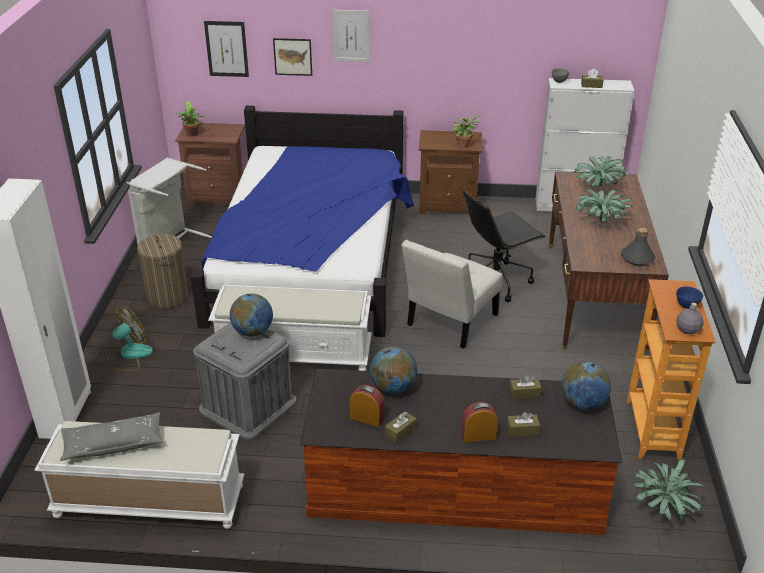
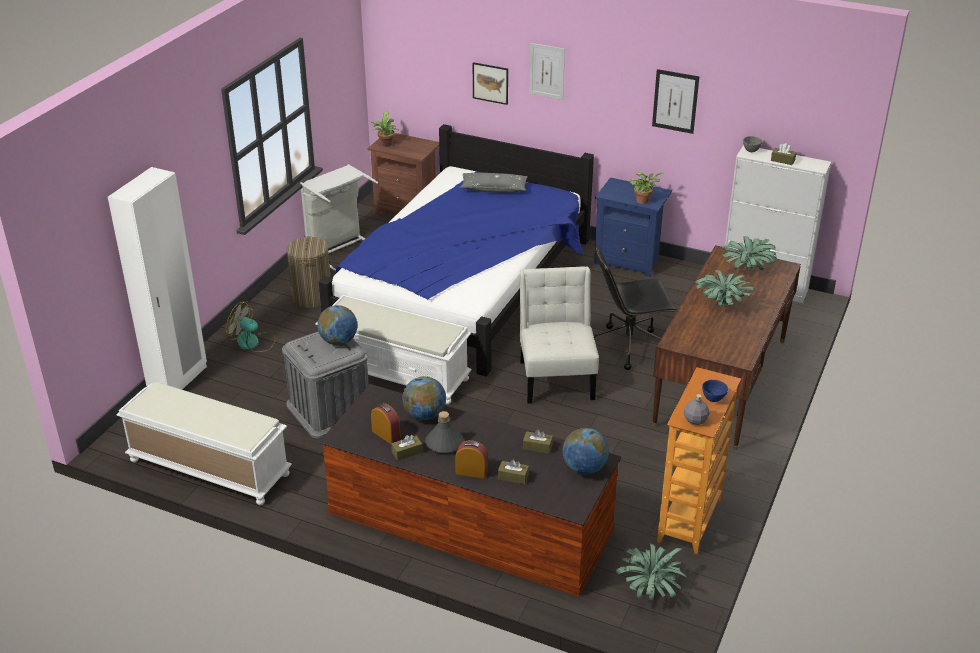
camera: 20 degrees right, 0 degrees up
grey pillow [60,412,163,461] -> grey pillow moved to [460,173,528,193]
fan [107,307,153,371] -> fan turned 135 degrees counterclockwise [226,301,276,352]
picture [204,21,249,77] -> picture moved to [652,69,699,134]
white chair [401,240,502,349] -> white chair turned 120 degrees clockwise [520,266,599,403]
brown nightstand [419,130,482,216] -> blue nightstand [594,177,672,277]
grey bottle [621,228,655,266] -> grey bottle moved to [425,411,464,453]

